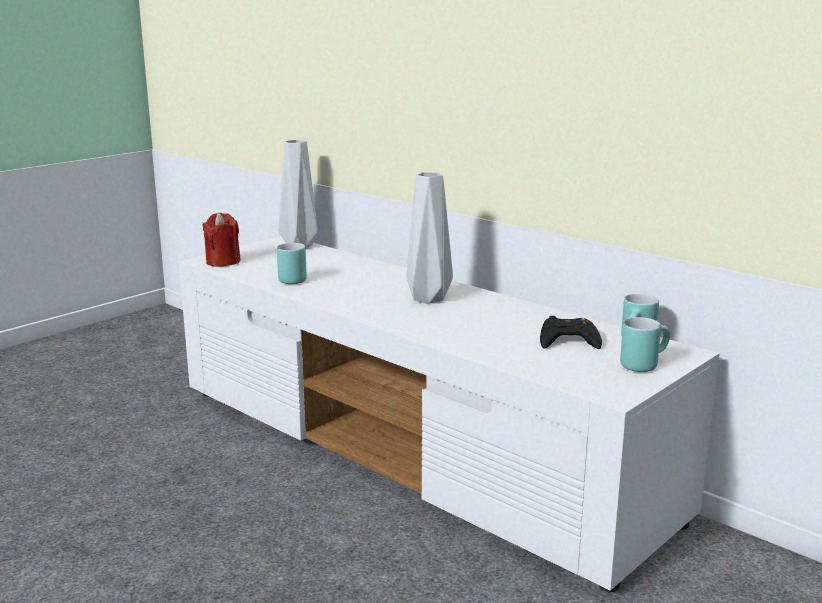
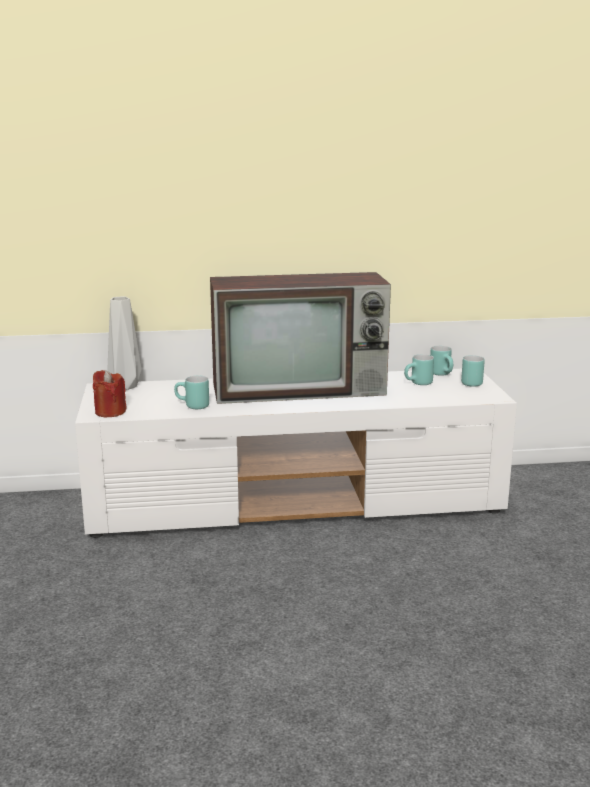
camera: 50 degrees left, 0 degrees up
grey vase [406,172,453,304] -> television [210,272,391,404]
black game controller [540,316,602,349] -> turquoise mug [404,354,434,385]

